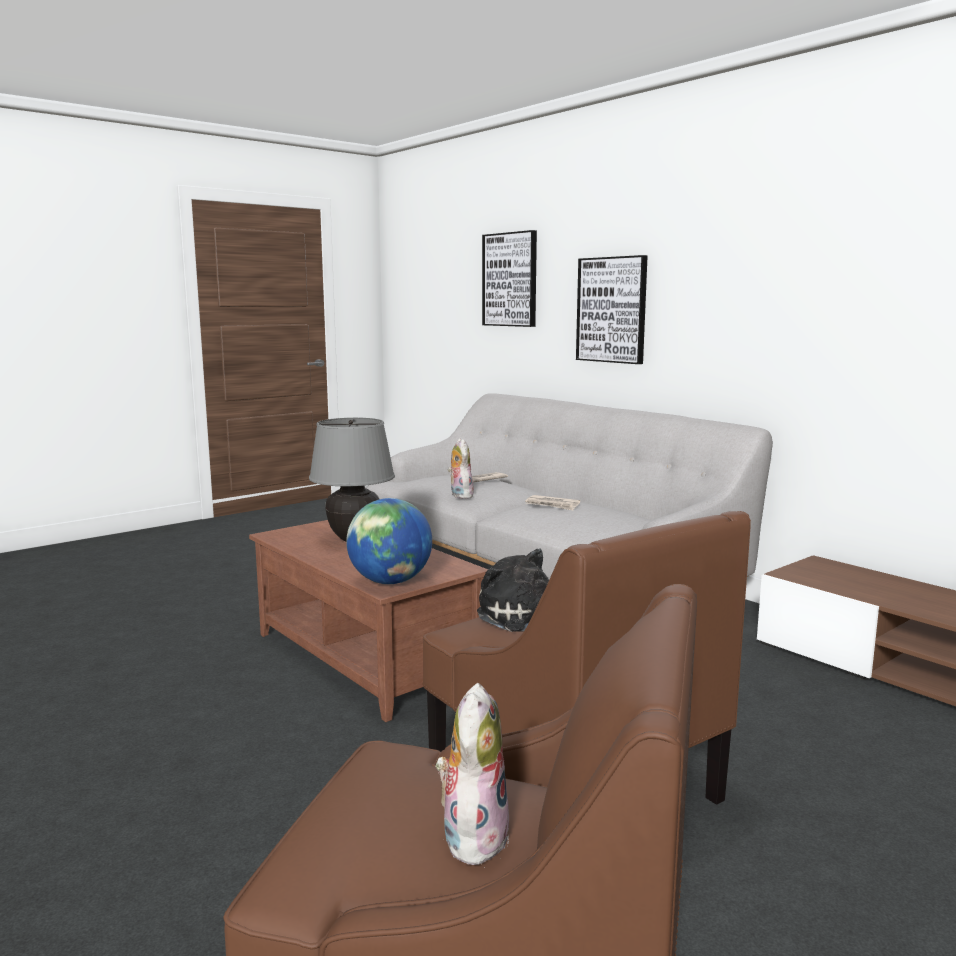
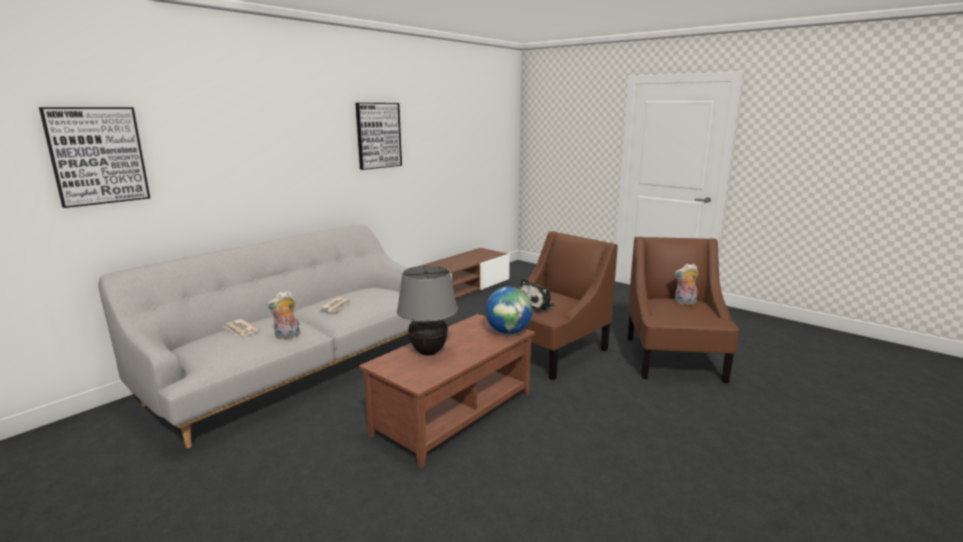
camera: 100 degrees left, 5 degrees up
picture [576,255,648,364] -> picture moved to [356,103,402,170]

